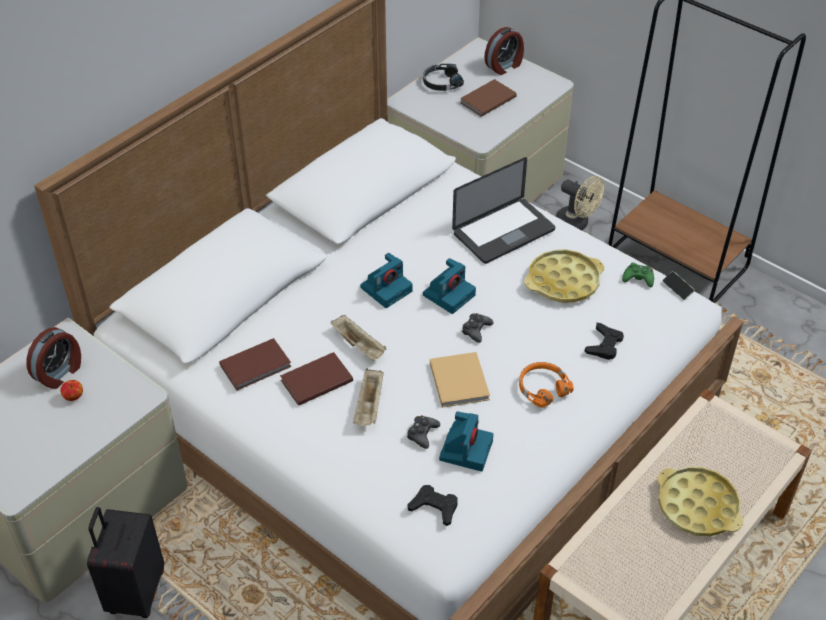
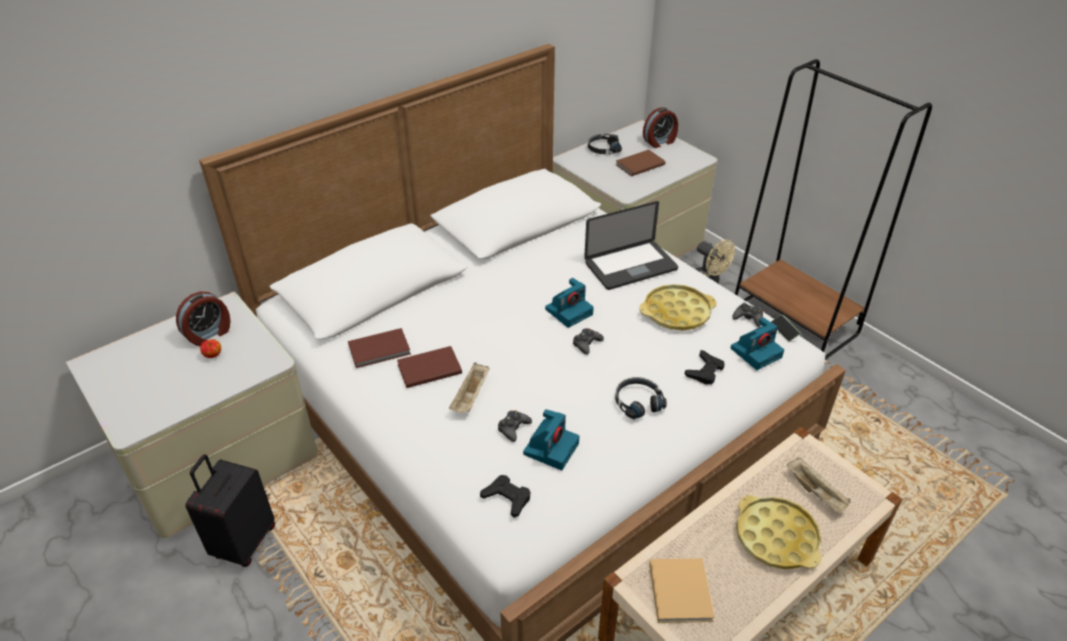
camera: 10 degrees right, 5 degrees down
beige tray [331,315,387,361] -> beige tray moved to [787,458,851,513]
camera [360,253,413,308] -> camera moved to [731,317,784,370]
beige book [430,352,490,407] -> beige book moved to [649,558,715,623]
orange headphones [519,362,574,408] -> black headphones [615,377,667,419]
green game controller [622,262,654,287] -> black game controller [732,302,763,327]

